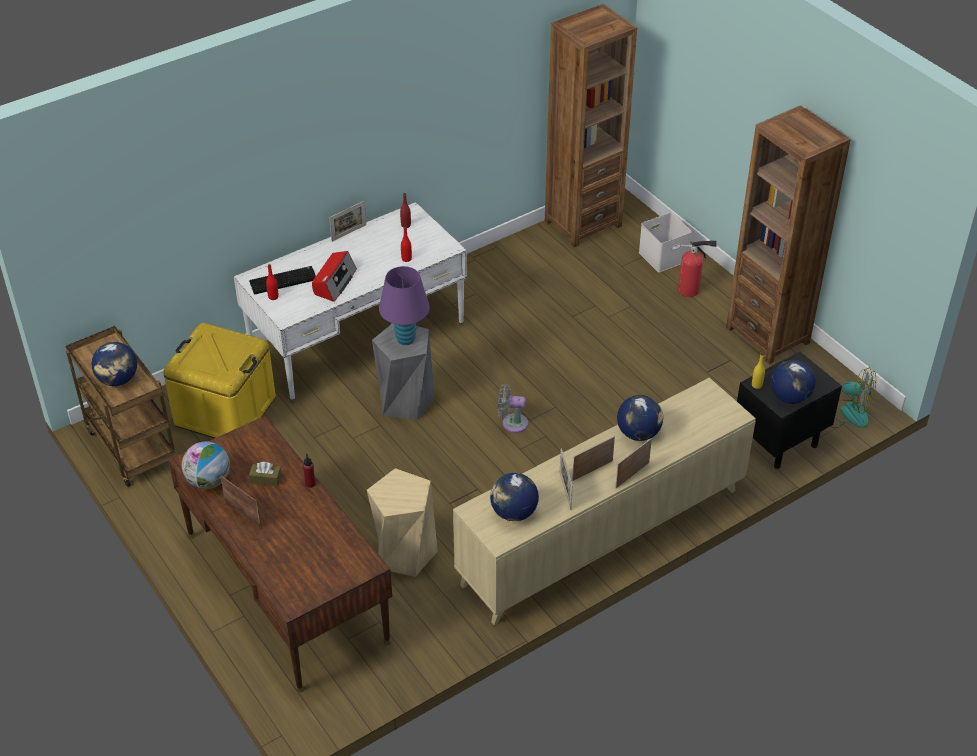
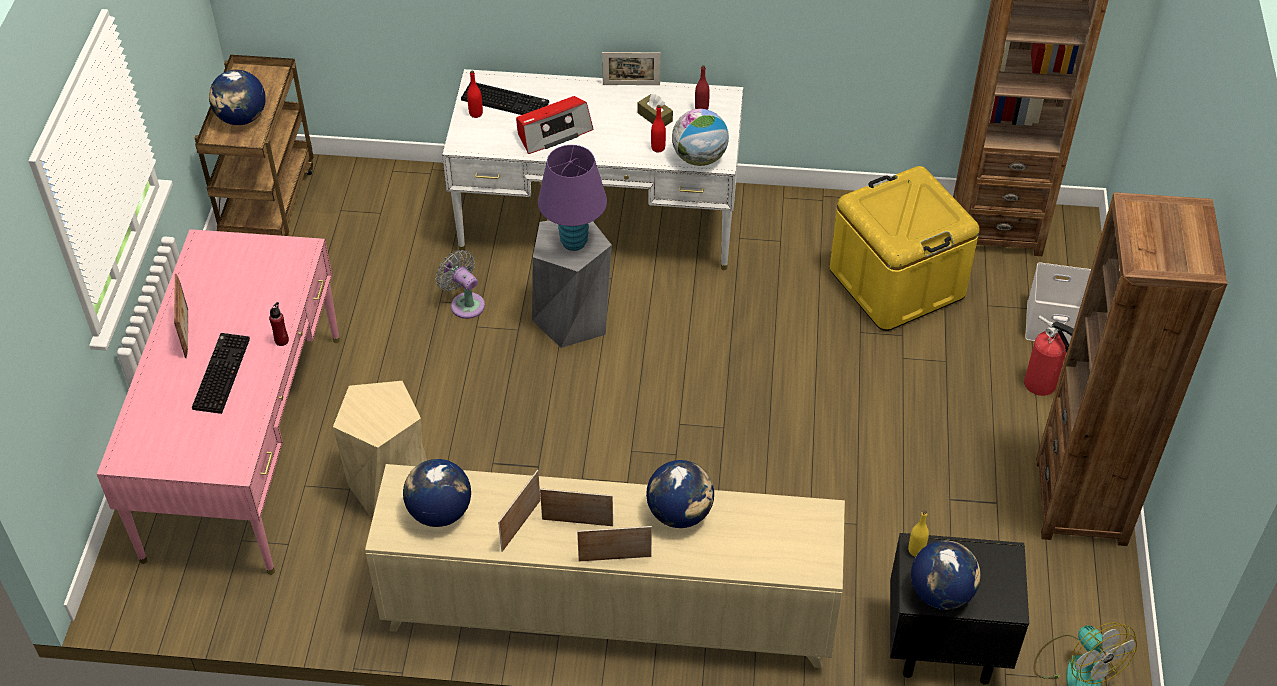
camera: 40 degrees right, 5 degrees up
yellow storage box [163,323,276,438] -> yellow storage box moved to [830,166,979,331]
brown desk [168,415,392,693] -> pink desk [97,229,340,575]
globe [182,442,230,489] -> globe moved to [672,109,729,166]
brown tissue box [249,462,282,486] -> brown tissue box moved to [638,94,673,126]
grey fan [498,384,528,433] -> grey fan moved to [436,250,485,319]
none -> keyboard [192,333,250,414]

